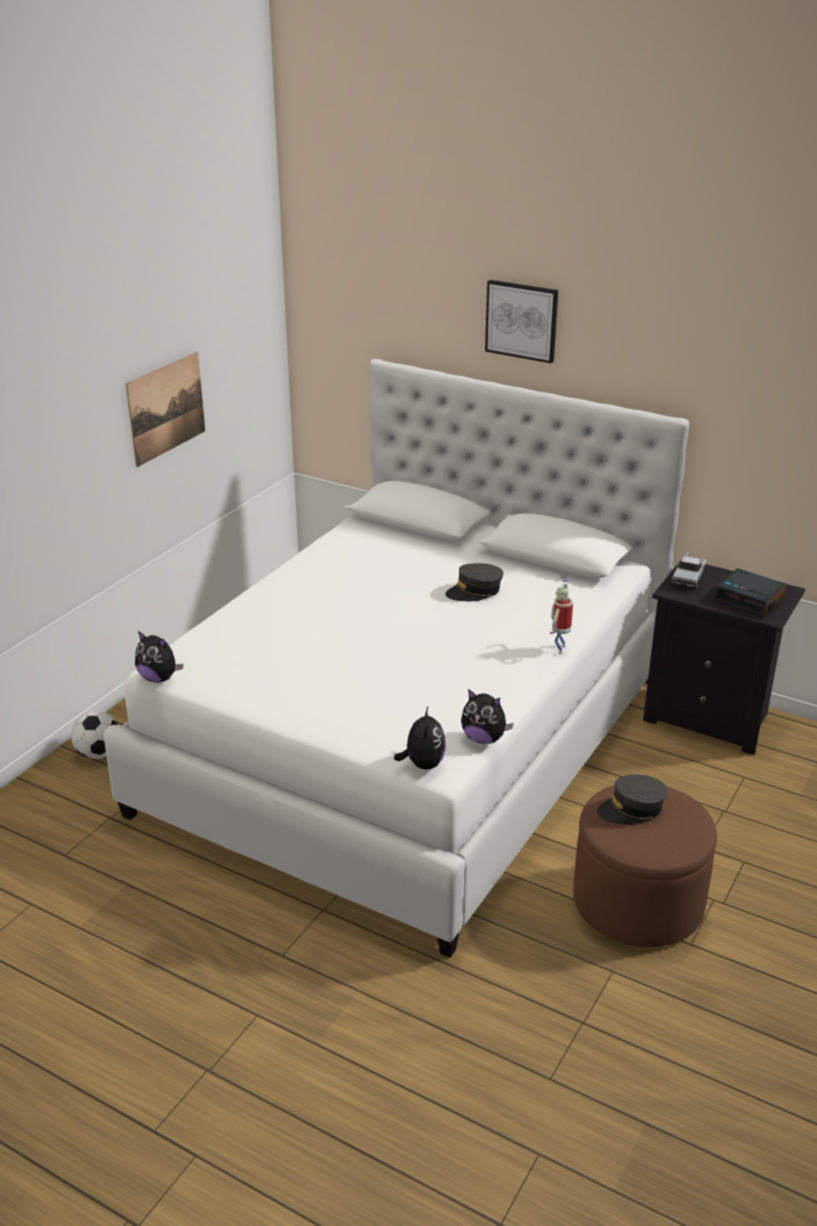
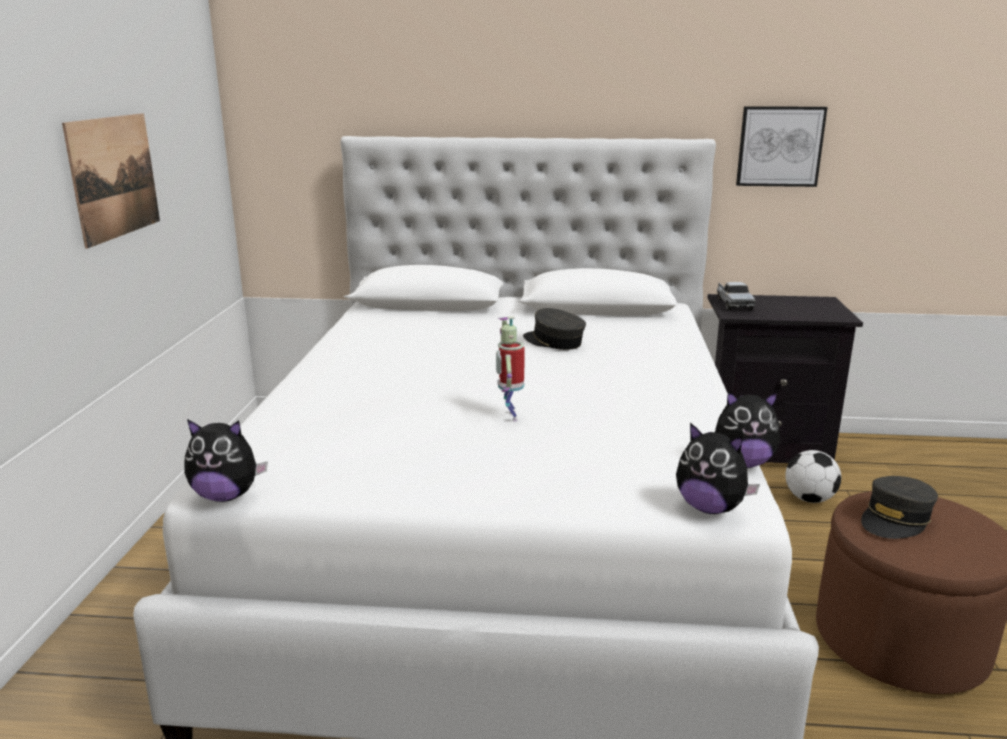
camera: 25 degrees left, 10 degrees down
football [71,711,118,759] -> football moved to [785,450,841,503]
plush toy [394,707,446,770] -> plush toy turned 150 degrees clockwise [676,423,760,514]
grey cap [445,563,503,601] -> grey cap turned 90 degrees clockwise [523,308,586,350]
picture [485,280,558,363] -> picture moved to [736,106,827,187]
toy robot [550,578,573,654] -> toy robot moved to [496,316,525,421]
alarm clock [714,568,787,617] -> none

